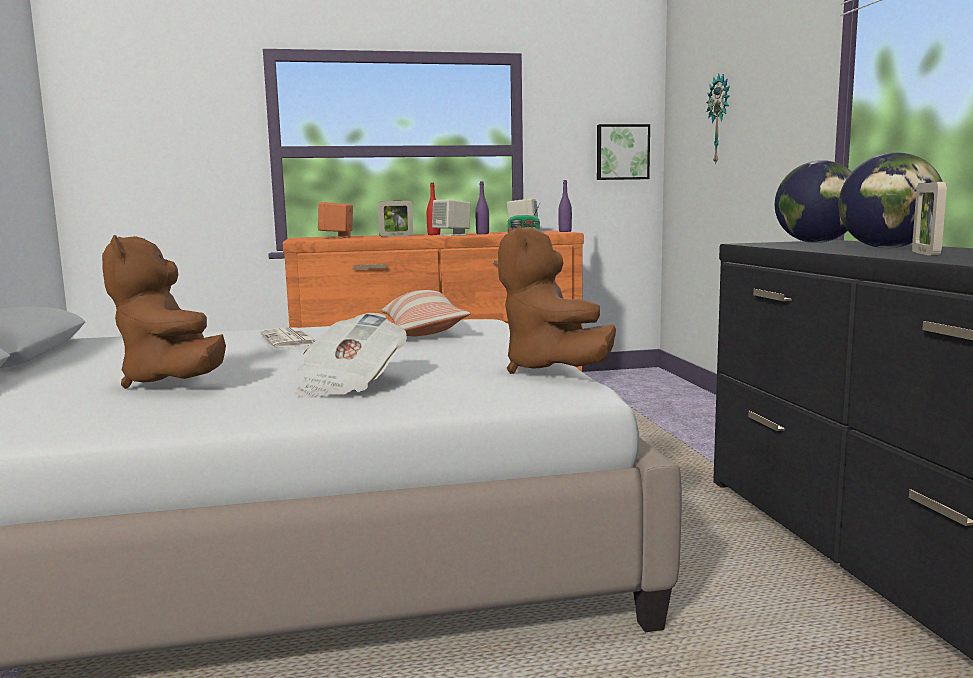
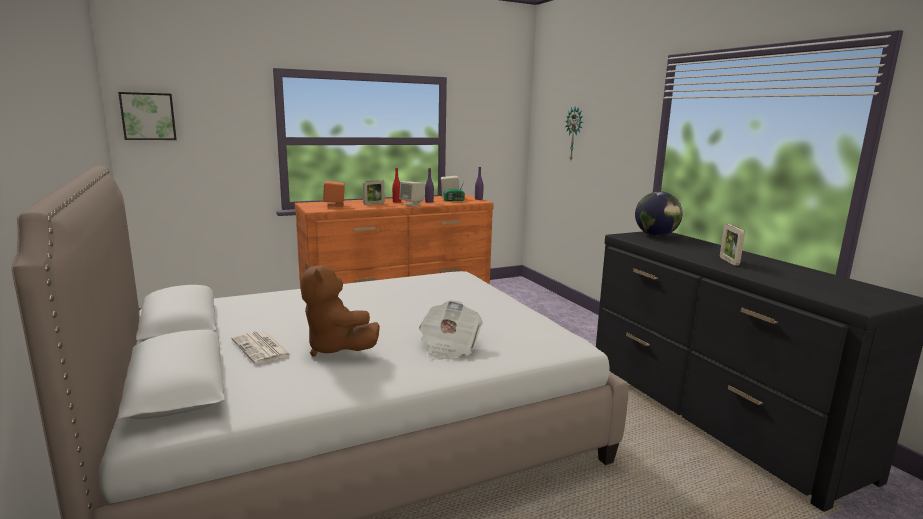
camera: 15 degrees left, 5 degrees up
newspaper [260,327,316,348] -> newspaper moved to [232,331,292,364]
pillow [380,290,470,337] -> none
brown plush toy [498,225,616,374] -> none
picture [597,124,650,180] -> picture moved to [118,92,177,140]
globe [839,153,943,248] -> none

